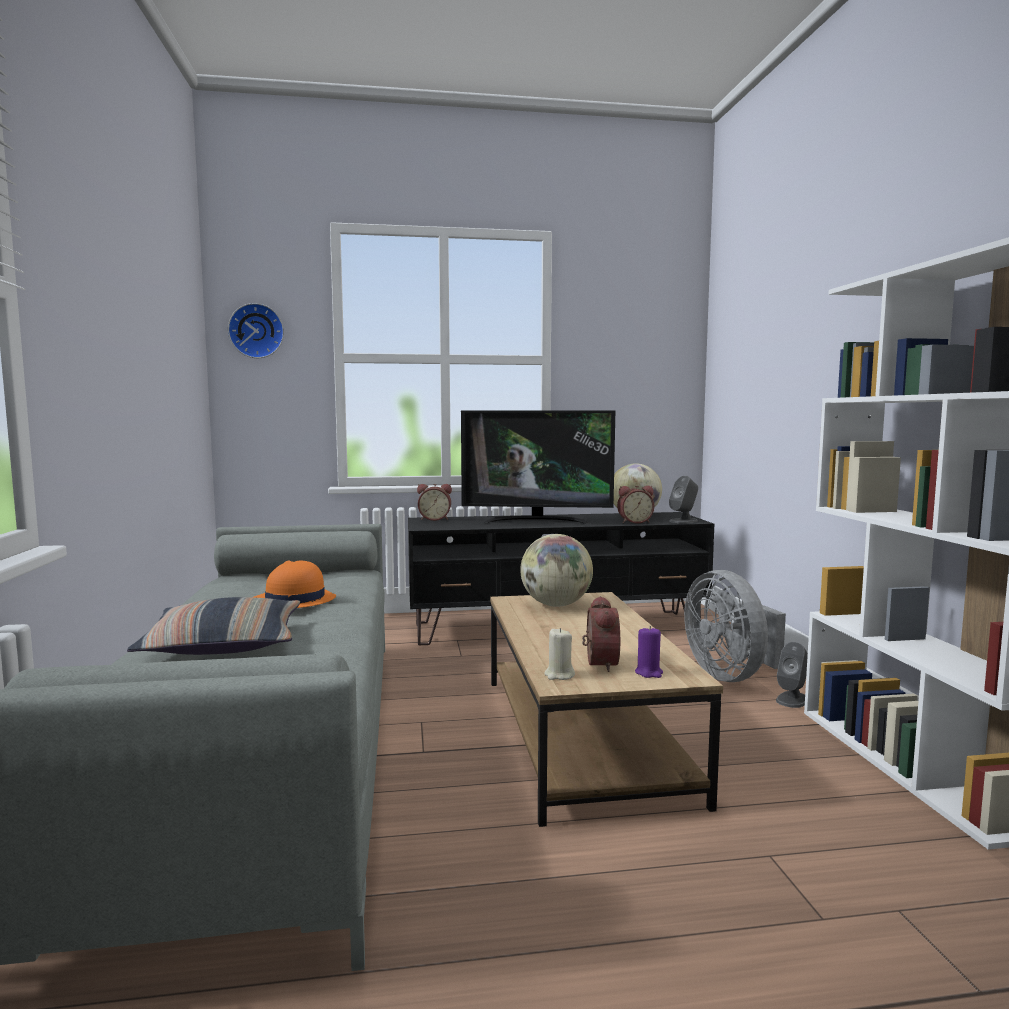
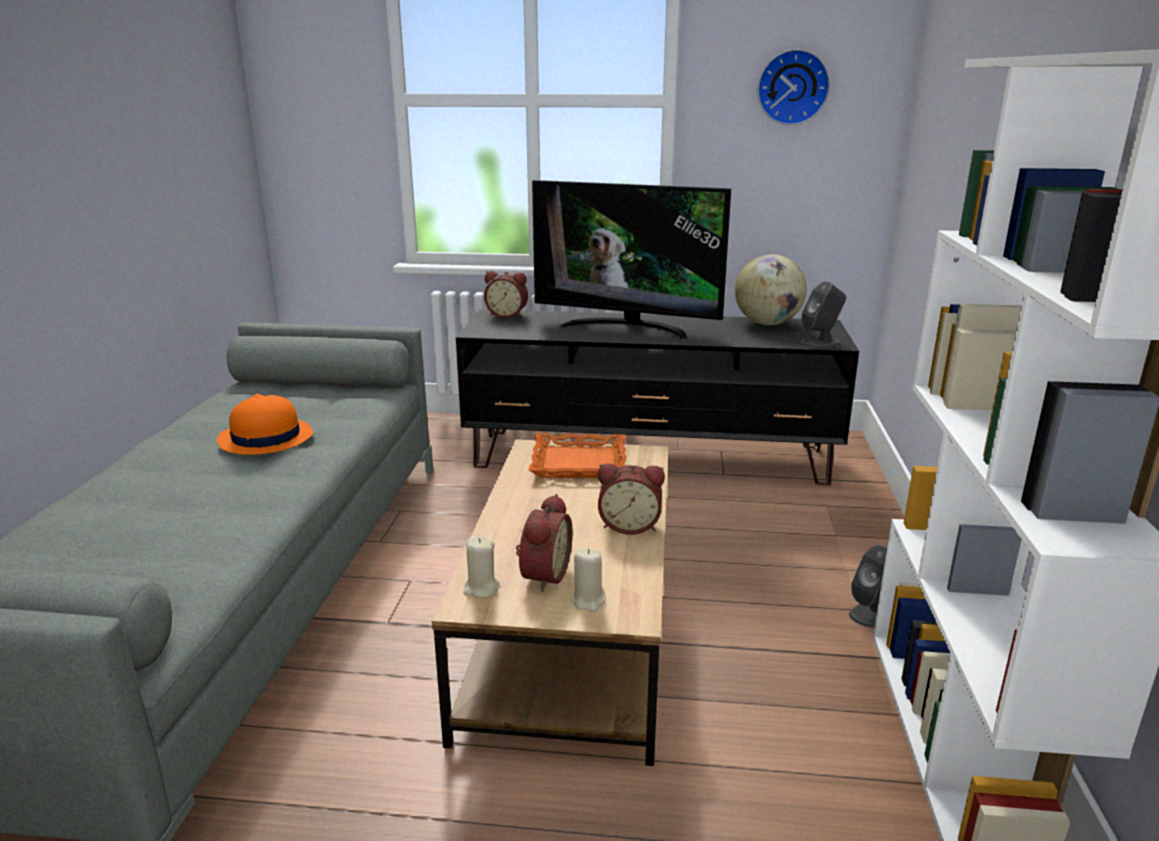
camera: 15 degrees right, 15 degrees up
pillow [127,597,300,655] -> none
wall clock [228,303,284,358] -> wall clock moved to [757,49,830,125]
globe [520,534,593,607] -> orange tray [529,433,626,478]
alarm clock [617,486,654,524] -> alarm clock moved to [597,463,665,535]
purple candle [635,626,663,678] -> beige candle [571,548,606,611]
grey fan [684,570,786,682] -> none

